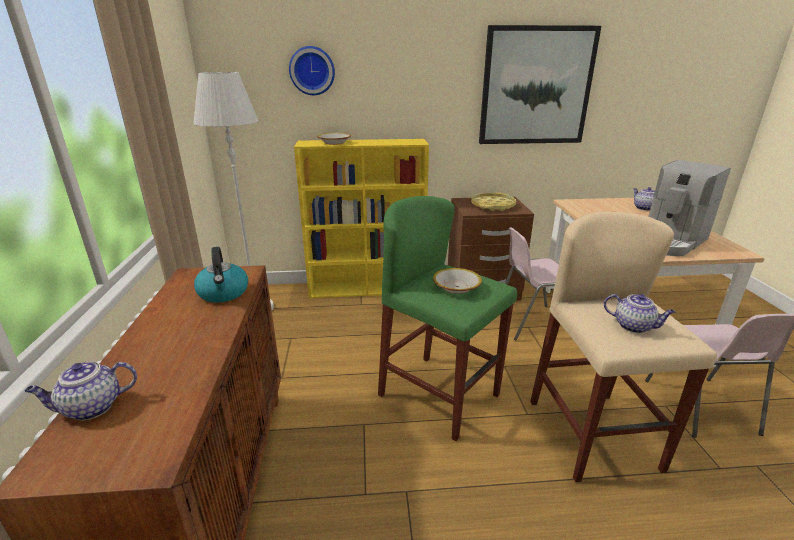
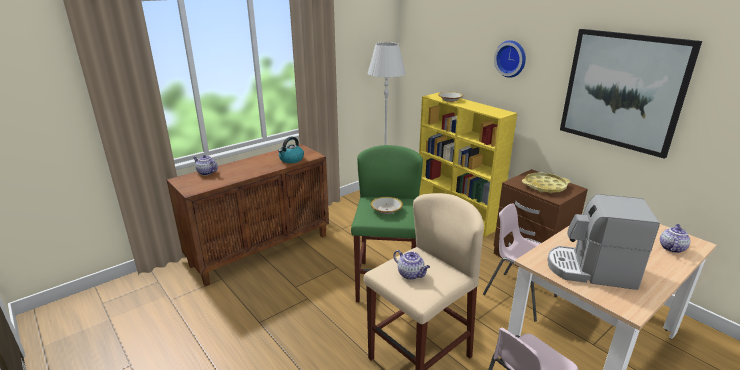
camera: 55 degrees right, 0 degrees up
wall clock [289,46,335,95] -> wall clock moved to [494,40,526,78]
teapot [604,294,676,333] -> teapot turned 45 degrees counterclockwise [393,250,430,280]

